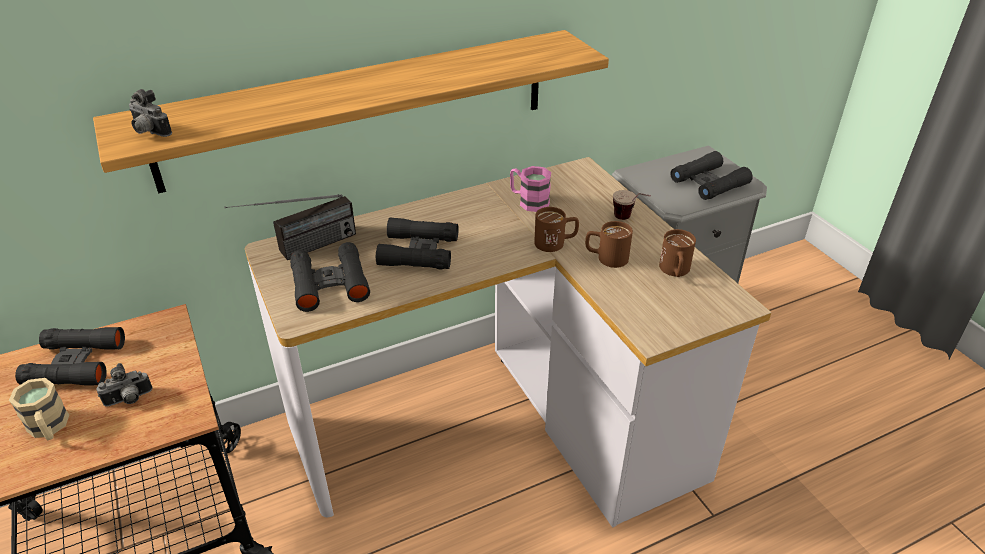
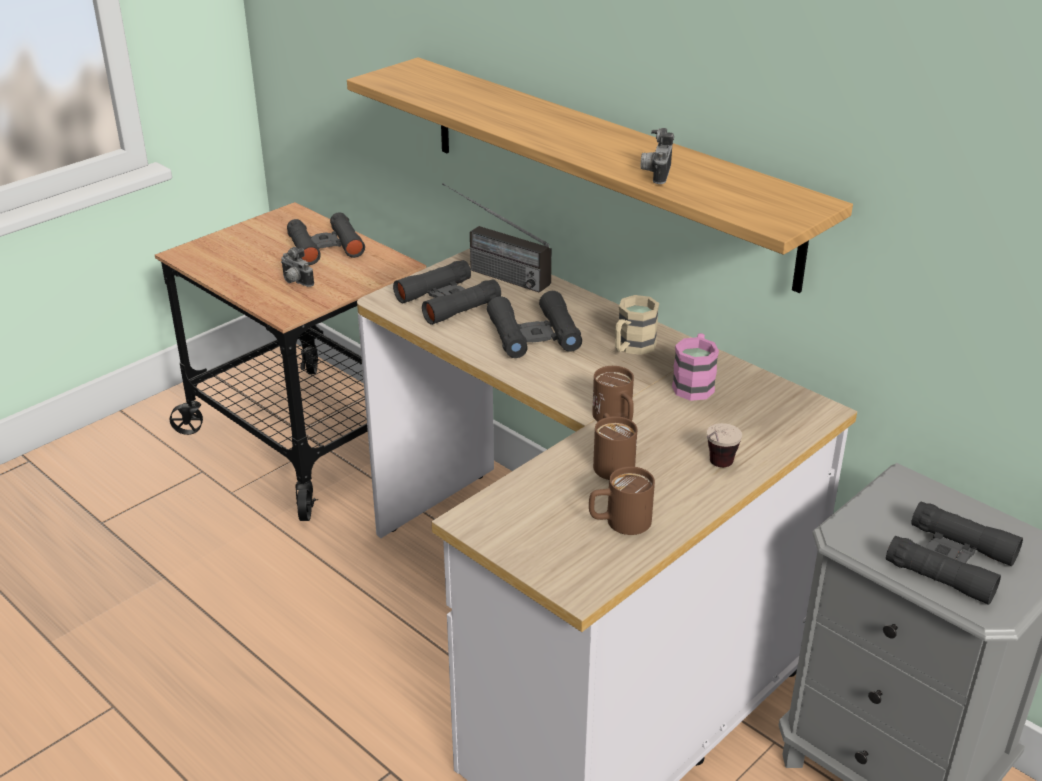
camera: 70 degrees right, 5 degrees down
beige mug [9,378,69,440] -> beige mug moved to [615,295,659,355]
camera [129,89,172,137] -> camera moved to [641,128,674,184]

